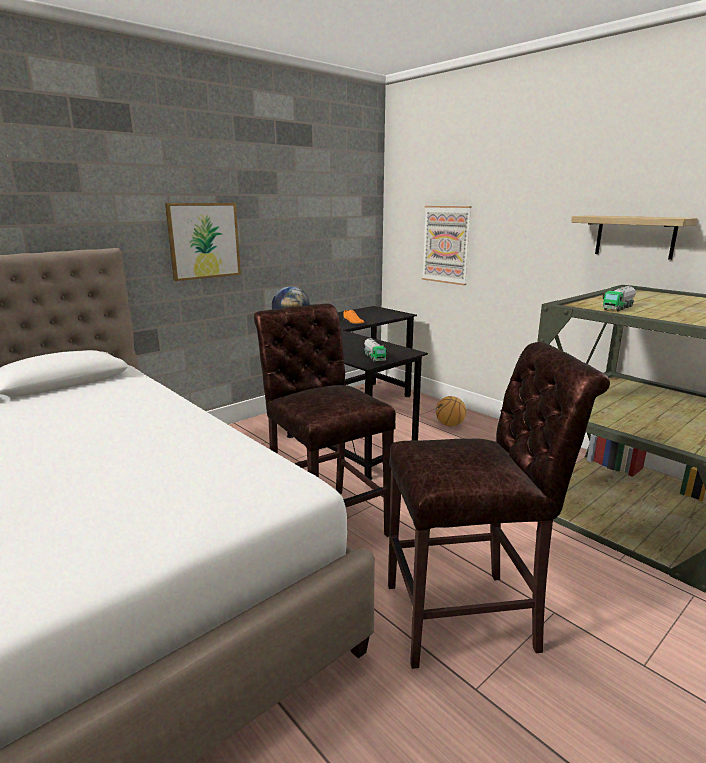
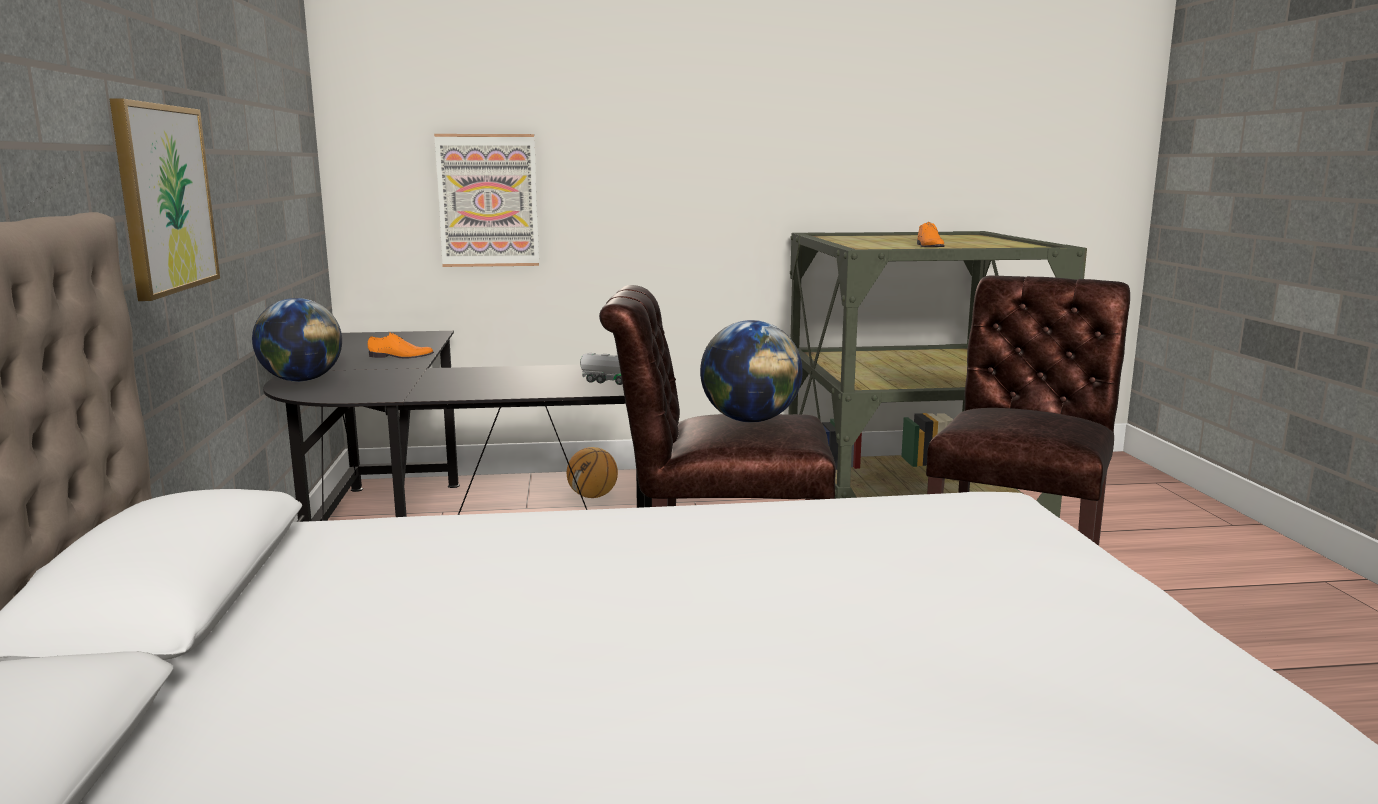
camera: 55 degrees left, 5 degrees down
shelf [571,215,698,260] -> none
toy truck [603,286,636,312] -> none
none -> globe [700,320,803,422]
none -> orange shoe [917,222,944,247]

